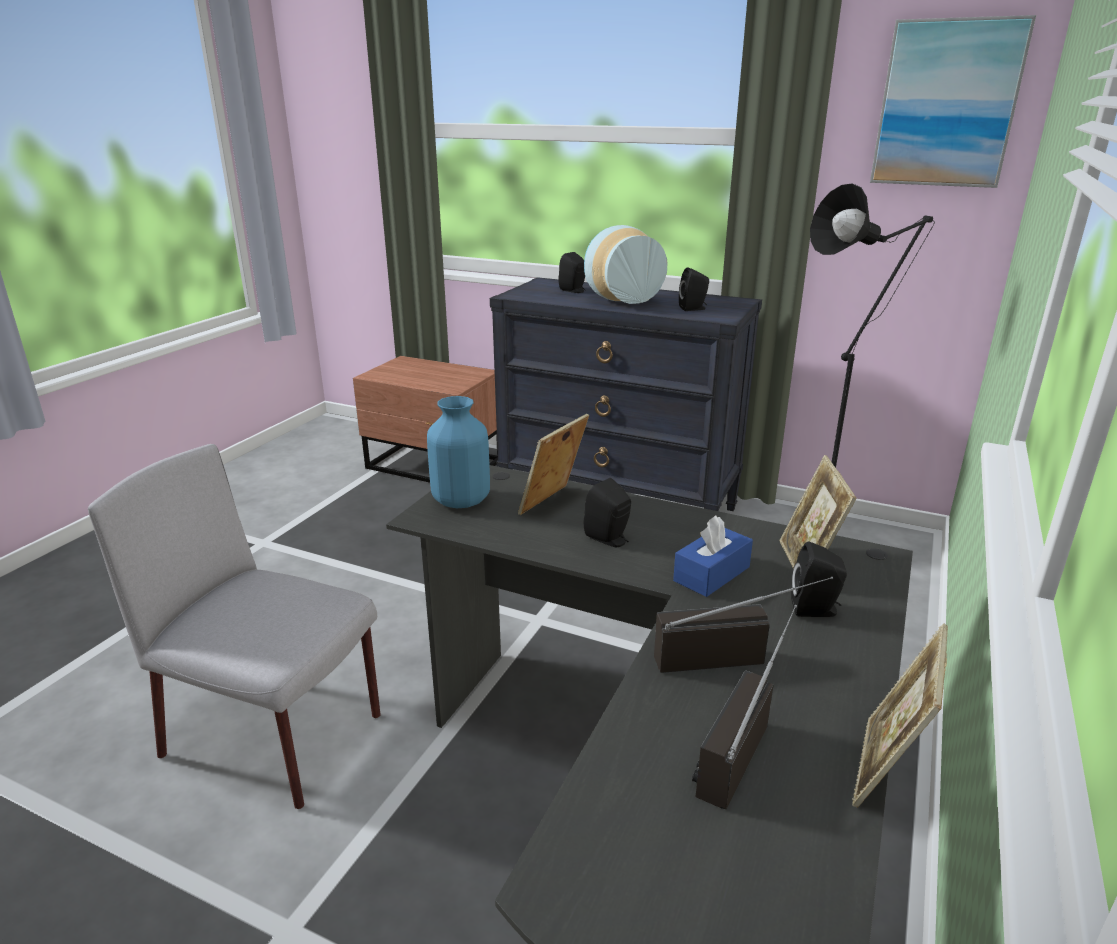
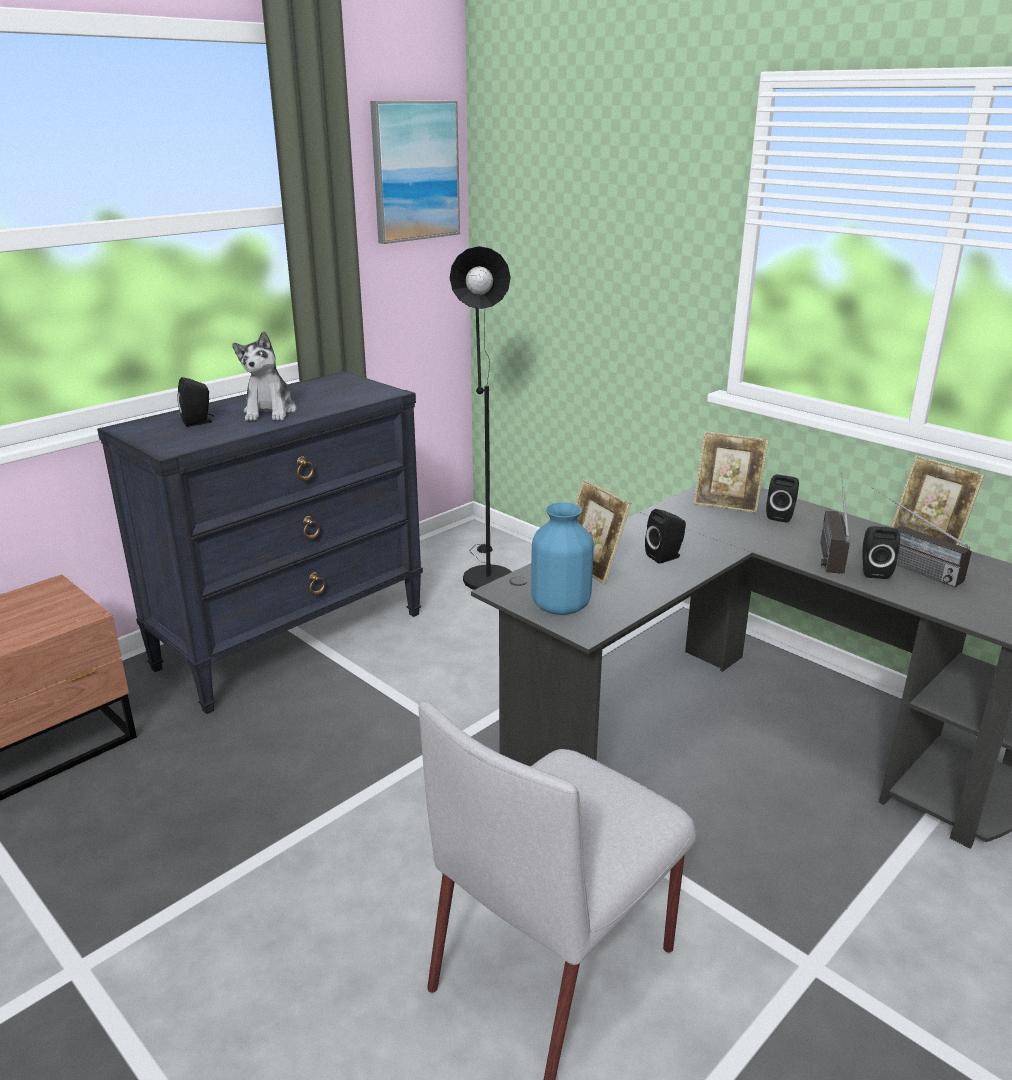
camera: 70 degrees left, 0 degrees up
vase [584,225,667,304] -> plush toy [232,331,296,421]
blue tissue box [673,515,753,597] -> none
black speaker [679,267,709,311] -> black speaker moved to [862,526,900,579]

